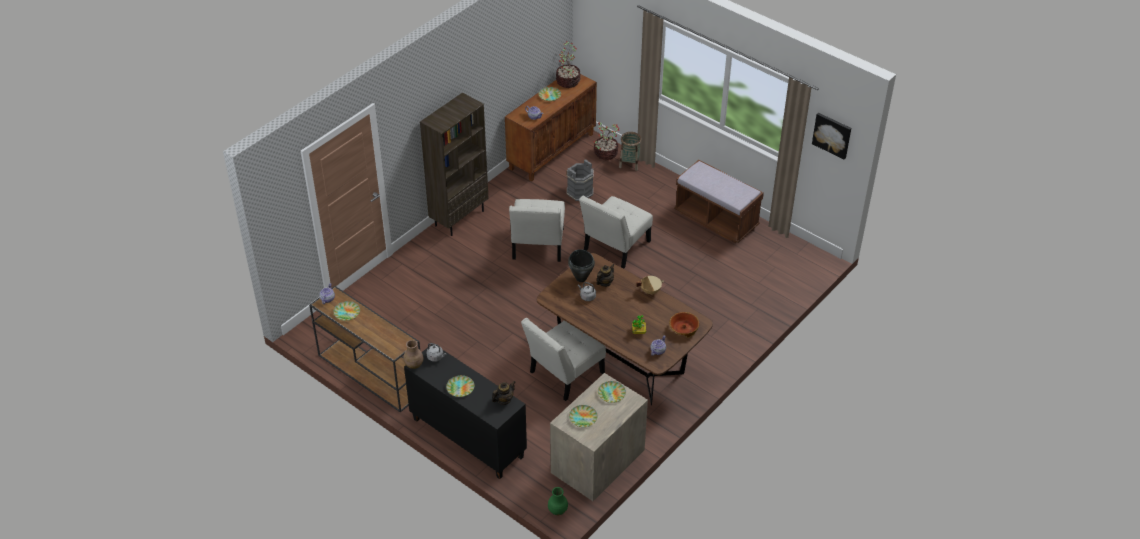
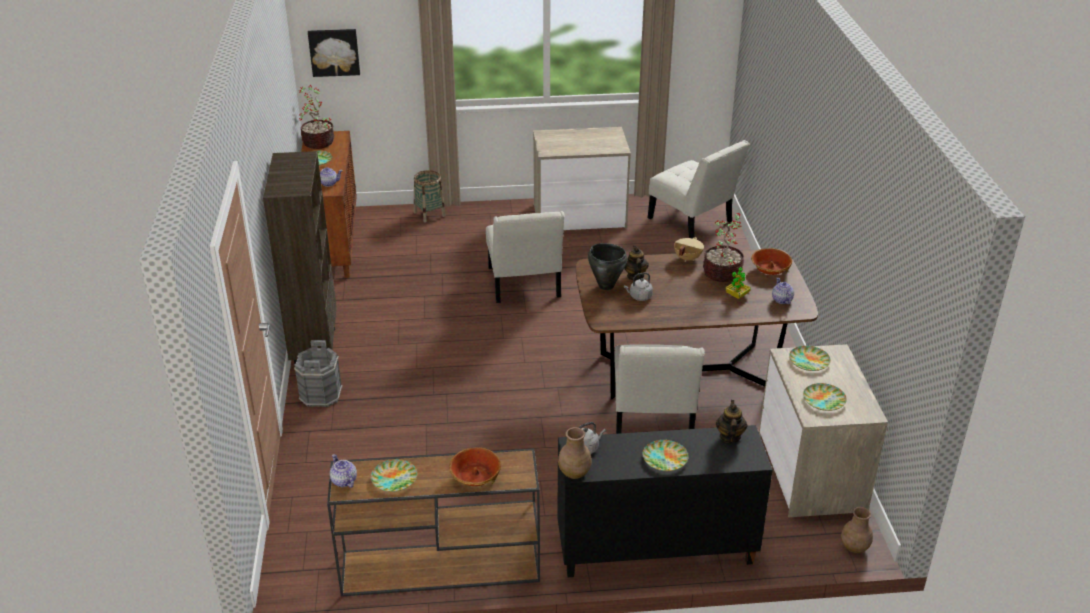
camera: 45 degrees left, 10 degrees down
white chair [509,199,565,262] -> white chair moved to [648,140,750,239]
green vase [548,487,568,515] -> brown vase [841,507,873,553]
grey bucket [566,159,594,201] -> grey bucket moved to [294,340,343,407]
potted plant [594,122,620,160] -> potted plant moved to [703,213,744,282]
brown bench [674,160,764,243] -> dresser [533,127,631,230]
picture [812,113,851,159] -> picture moved to [308,29,360,77]
none -> bowl [449,447,501,486]

